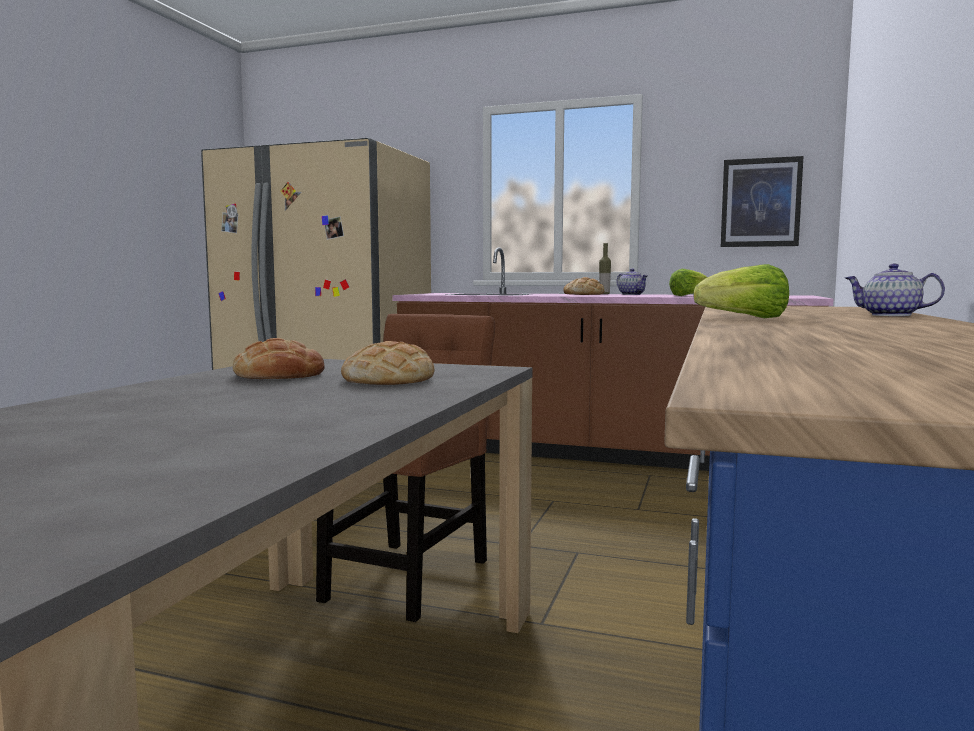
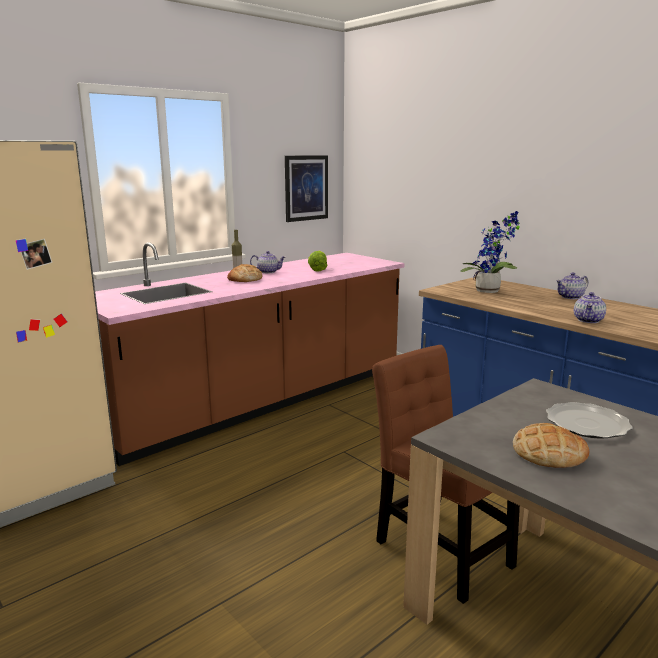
camera: 60 degrees left, 10 degrees up
bread [341,341,435,385] -> plate [546,402,633,439]
lettuce [694,264,789,318] -> teapot [574,292,606,323]
none -> potted plant [460,211,520,293]

